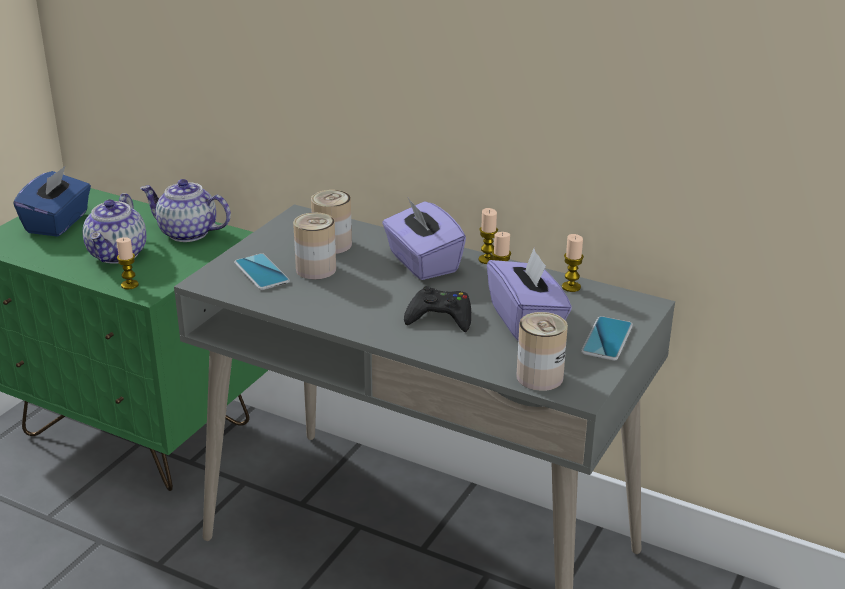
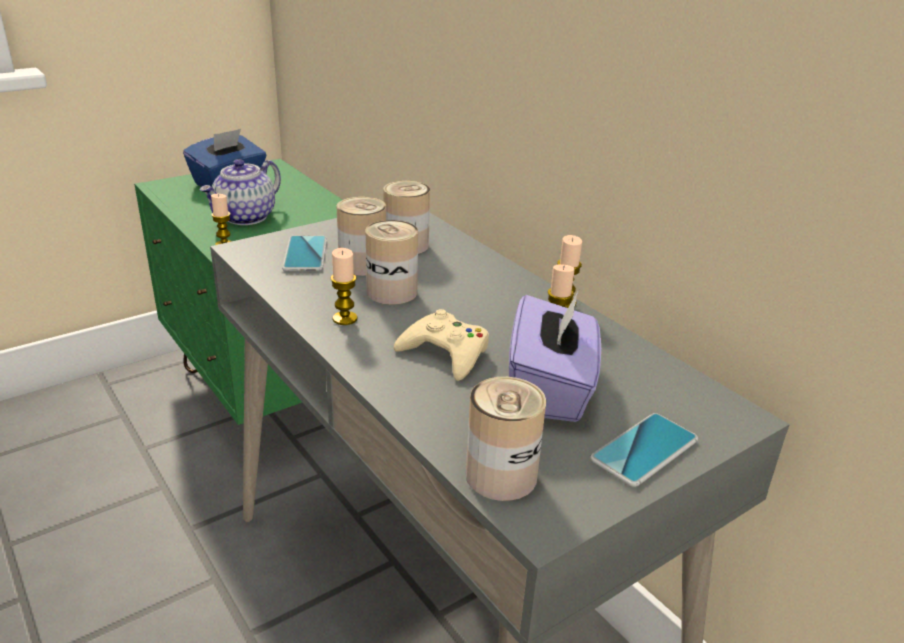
camera: 25 degrees right, 0 degrees up
teapot [140,179,231,242] -> none
purple tissue box [382,198,466,280] -> none
black game controller [404,286,471,332] -> beige game controller [394,309,489,381]
candle [562,234,584,292] -> candle moved to [330,248,357,325]
none -> can [366,220,418,305]

